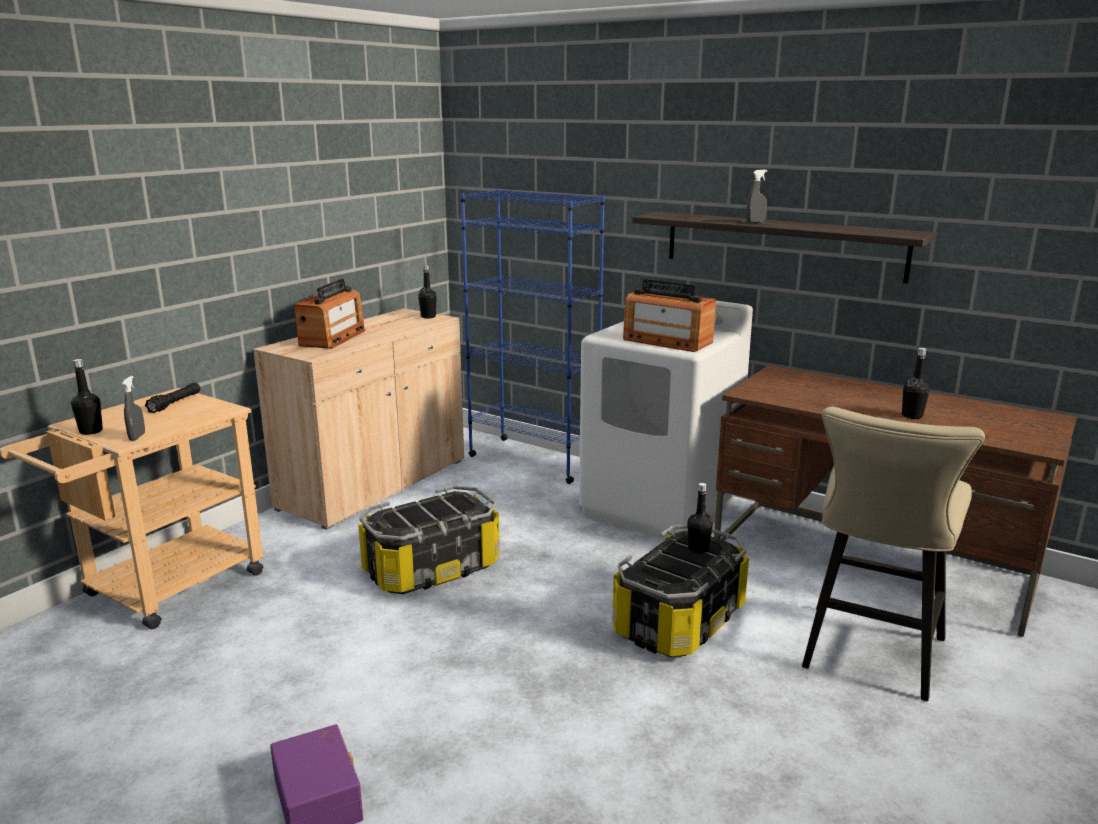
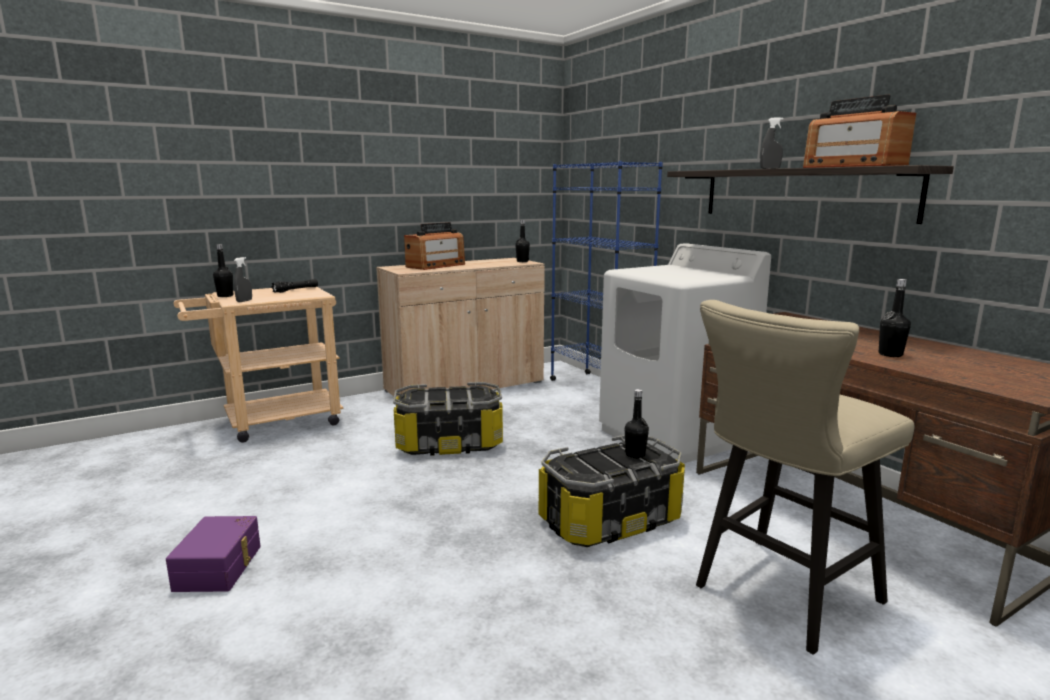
camera: 25 degrees right, 5 degrees down
radio [623,279,716,352] -> radio moved to [803,94,916,168]

